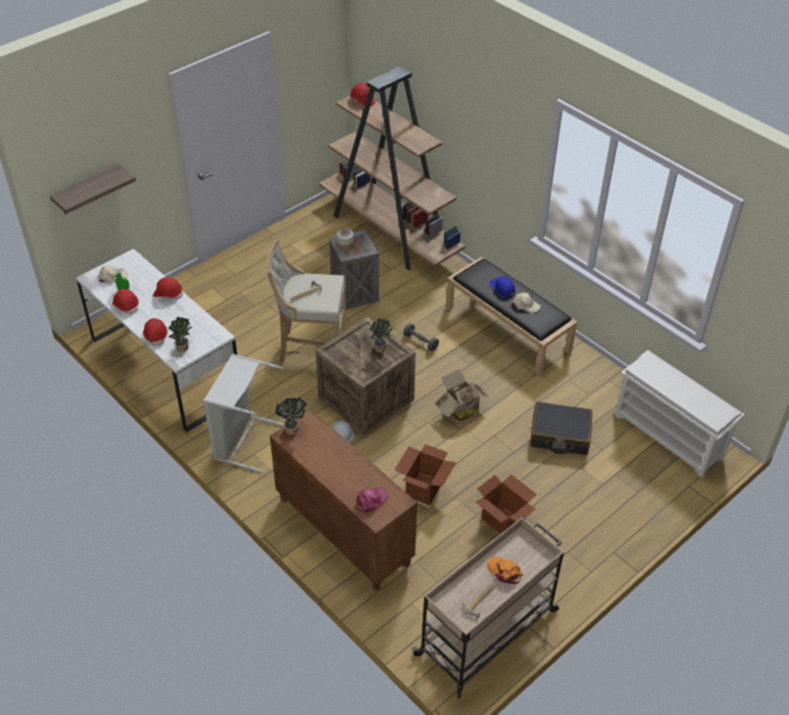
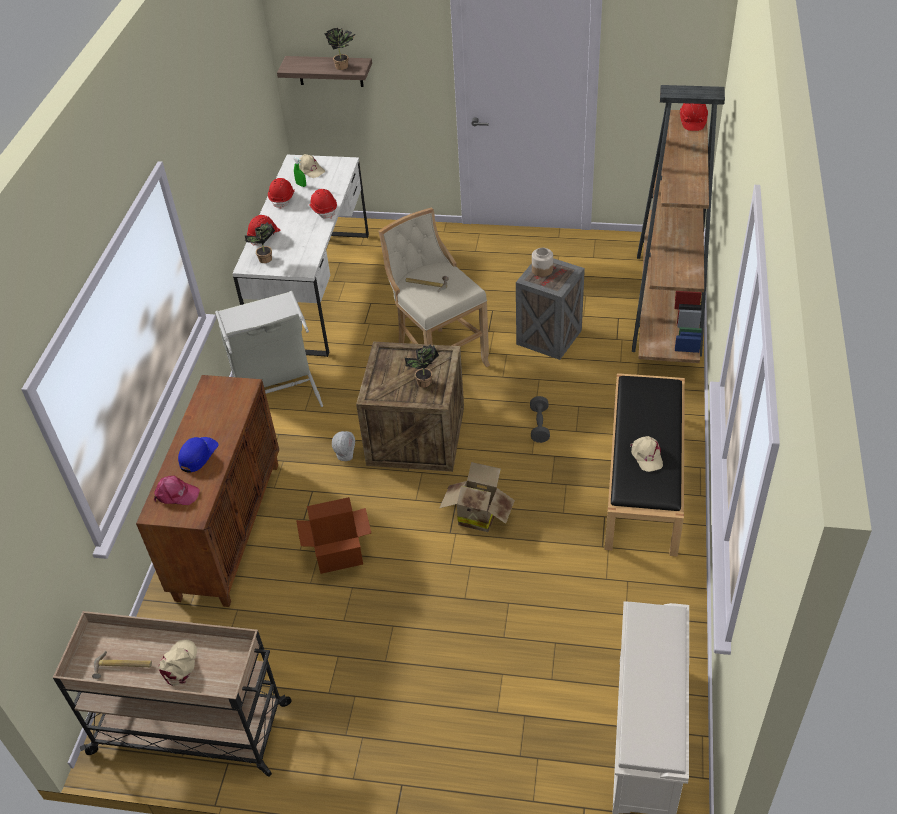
camera: 55 degrees right, 0 degrees up
potted plant [275,397,307,435] -> potted plant moved to [324,28,356,70]
cardboard box [475,474,537,534] -> none
orange cap [487,556,523,584] -> beige cap [159,639,197,686]
blue cap [489,276,515,298] -> blue cap moved to [178,437,219,473]
black suitcase [530,401,593,455] -> none

